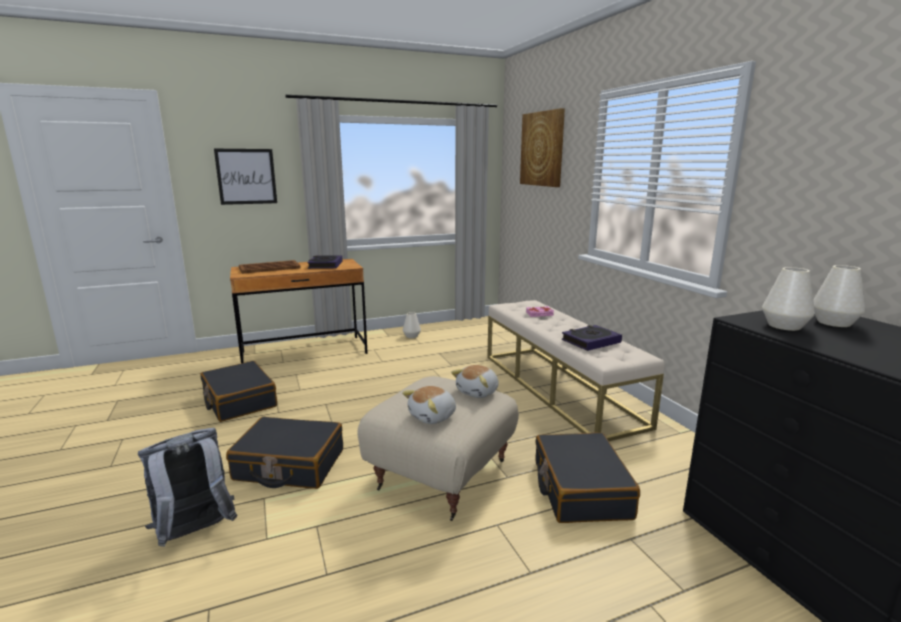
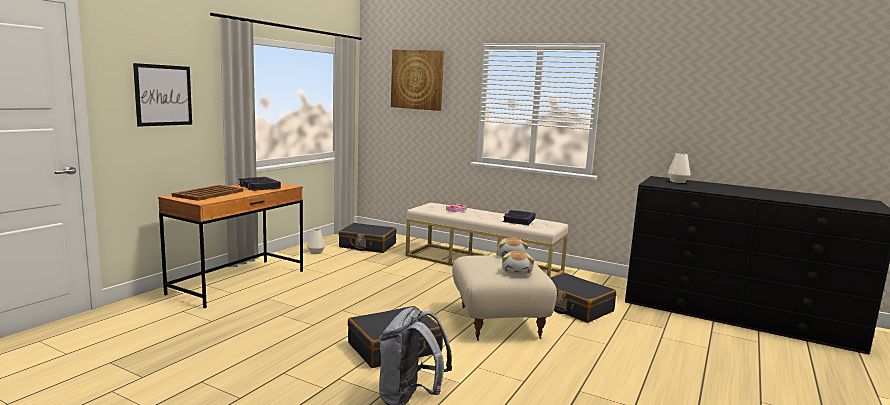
camera: 40 degrees left, 5 degrees down
black suitcase [201,361,277,422] -> black suitcase moved to [339,223,396,253]
white vase [762,267,815,331] -> none

